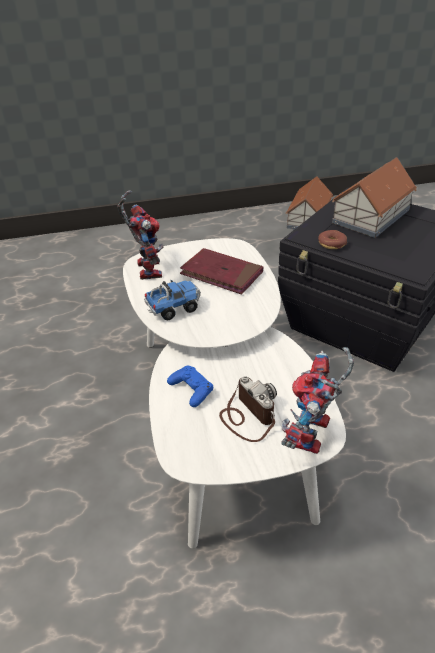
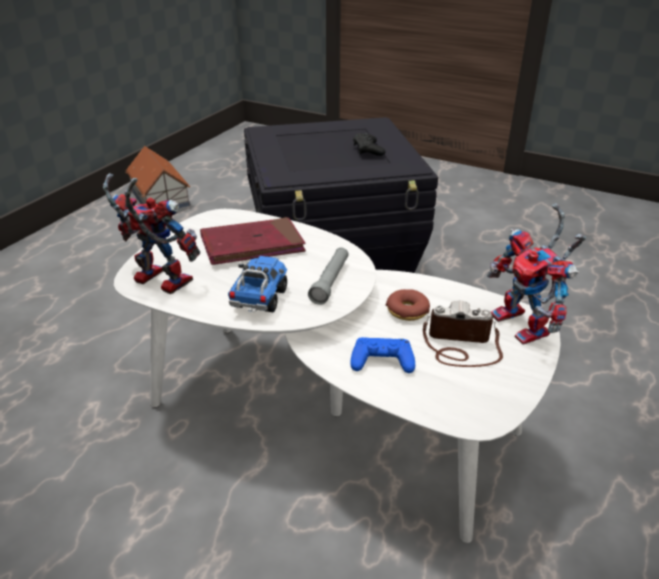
camera: 50 degrees left, 5 degrees down
donut [318,230,347,249] -> donut moved to [386,289,430,321]
toy house [332,157,417,238] -> none
none -> grey flashlight [308,247,349,305]
none -> black game controller [353,133,385,156]

